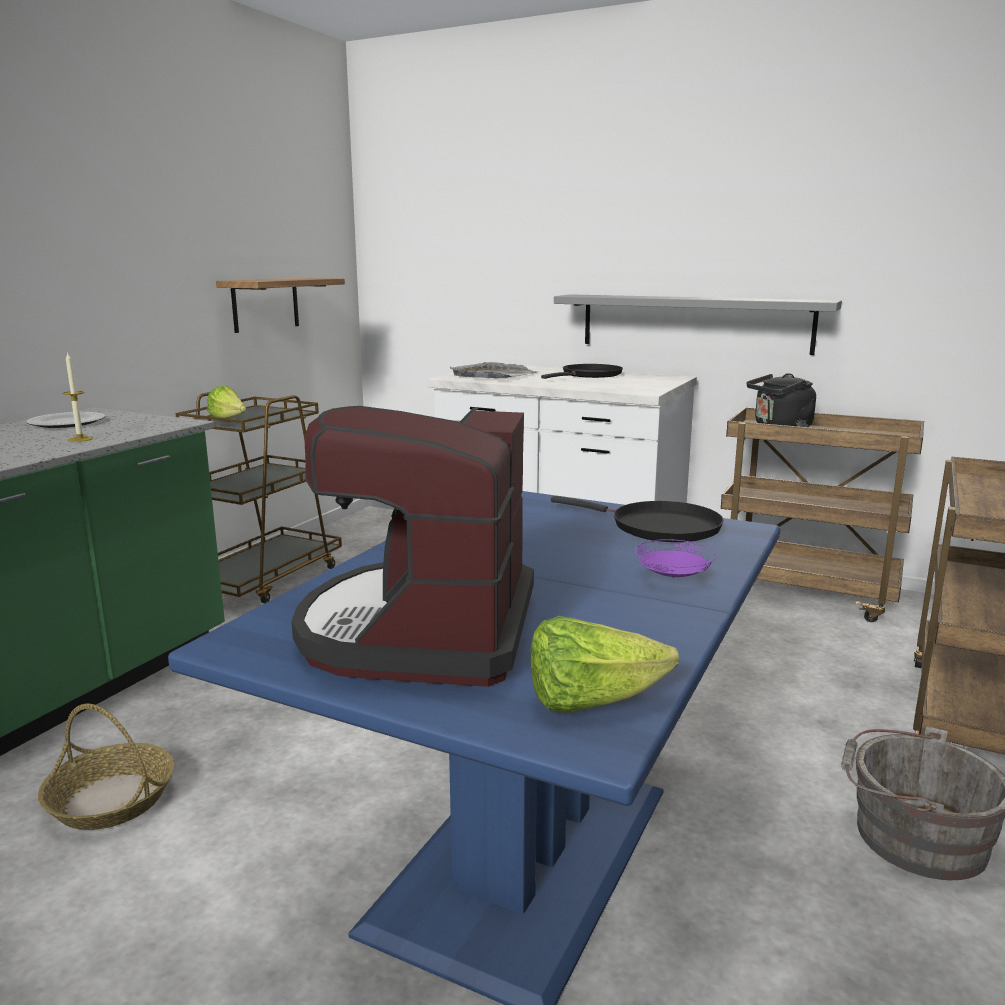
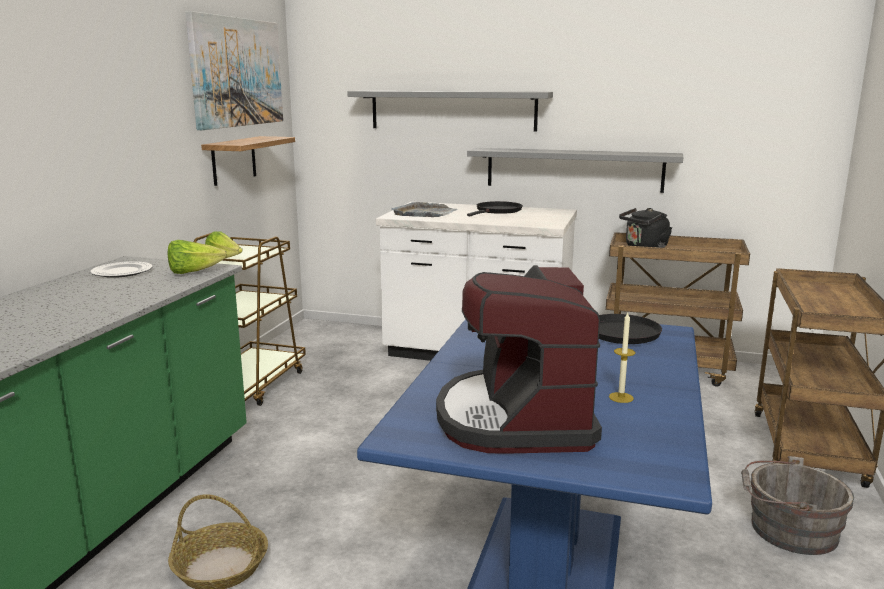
camera: 10 degrees left, 0 degrees up
candle [62,352,93,442] -> candle moved to [609,313,636,403]
lettuce [530,616,679,713] -> lettuce moved to [168,240,227,274]
purple plate [634,539,716,578] -> none
none -> picture [185,11,283,130]
none -> grey shelf [347,91,553,131]

